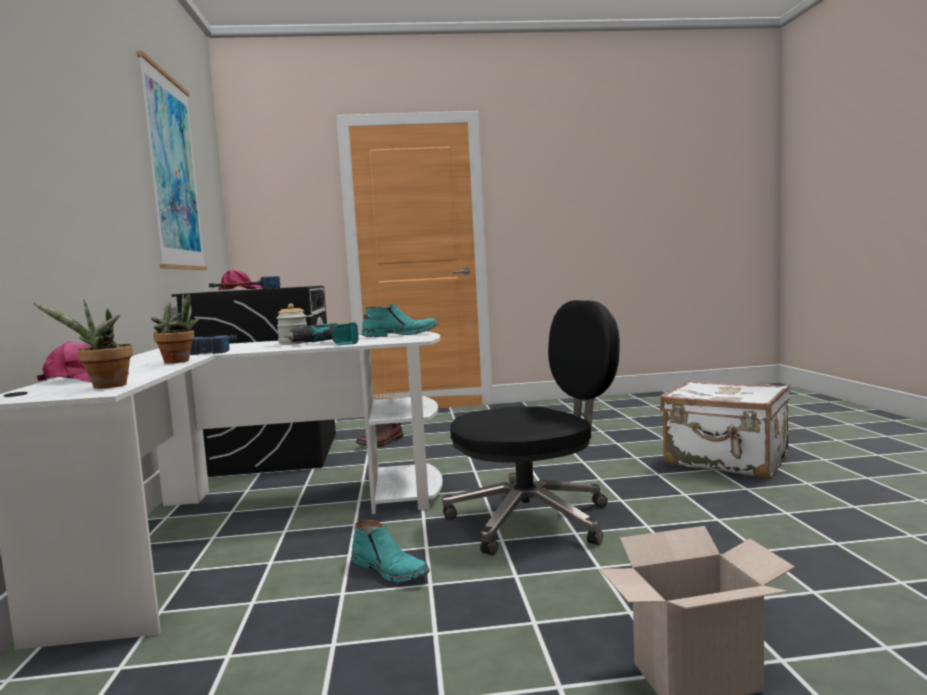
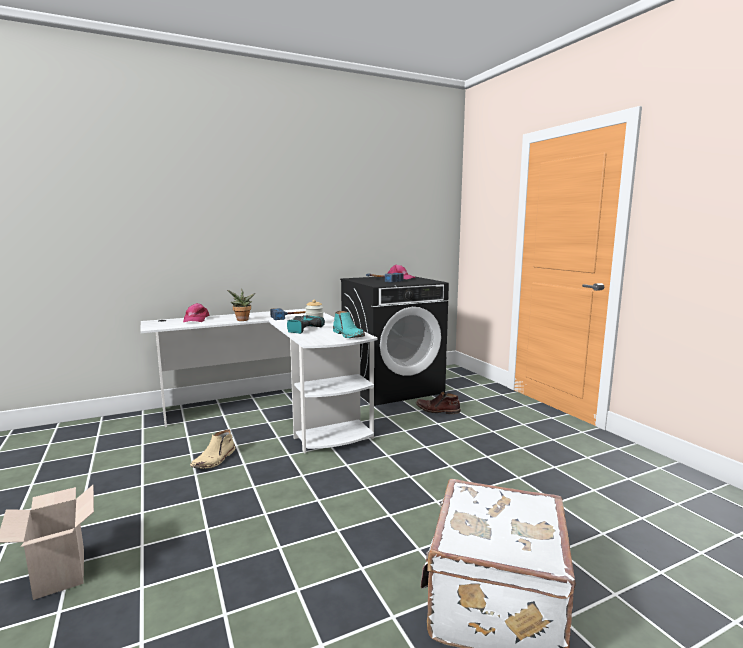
camera: 70 degrees right, 5 degrees up
potted plant [33,299,133,389] -> none
picture [136,51,207,270] -> none
turquoise boot [352,520,430,582] -> beige boot [190,429,235,469]
black office chair [442,300,620,555] -> none

